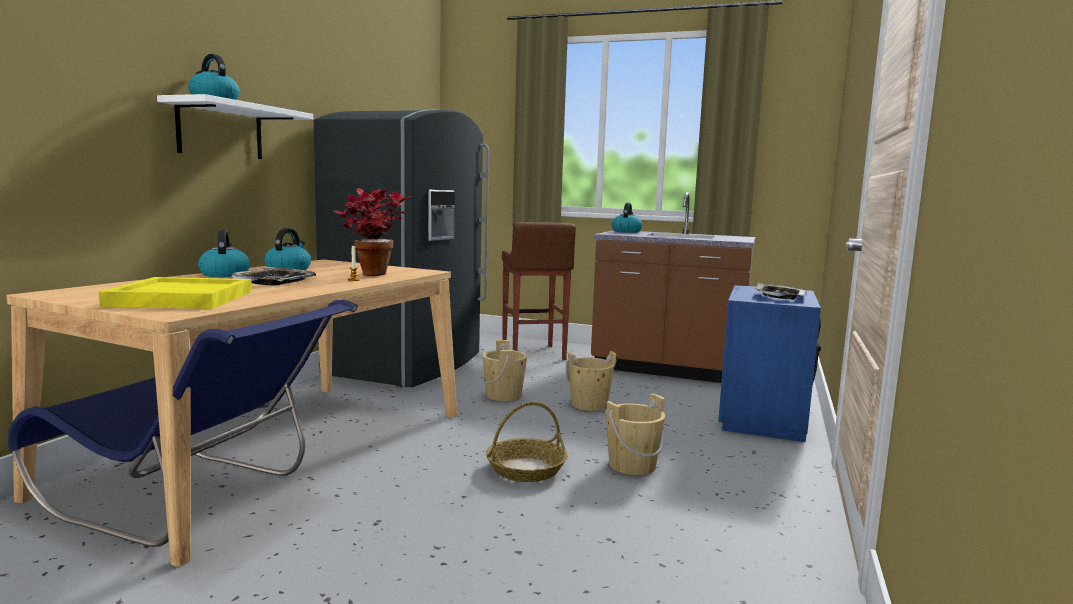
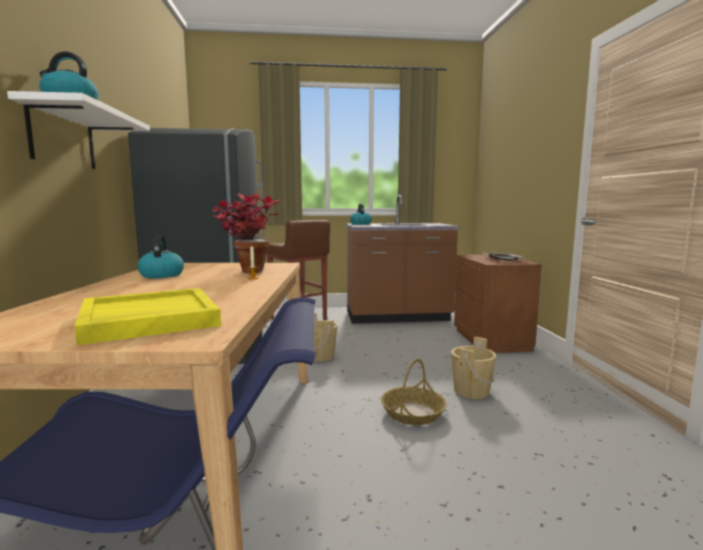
camera: 25 degrees left, 0 degrees up
kettle [198,230,250,277] -> none
tray [232,267,316,286] -> none
beige bucket [566,351,617,411] -> none
blue nightstand [718,285,821,442] -> brown nightstand [454,255,542,353]

